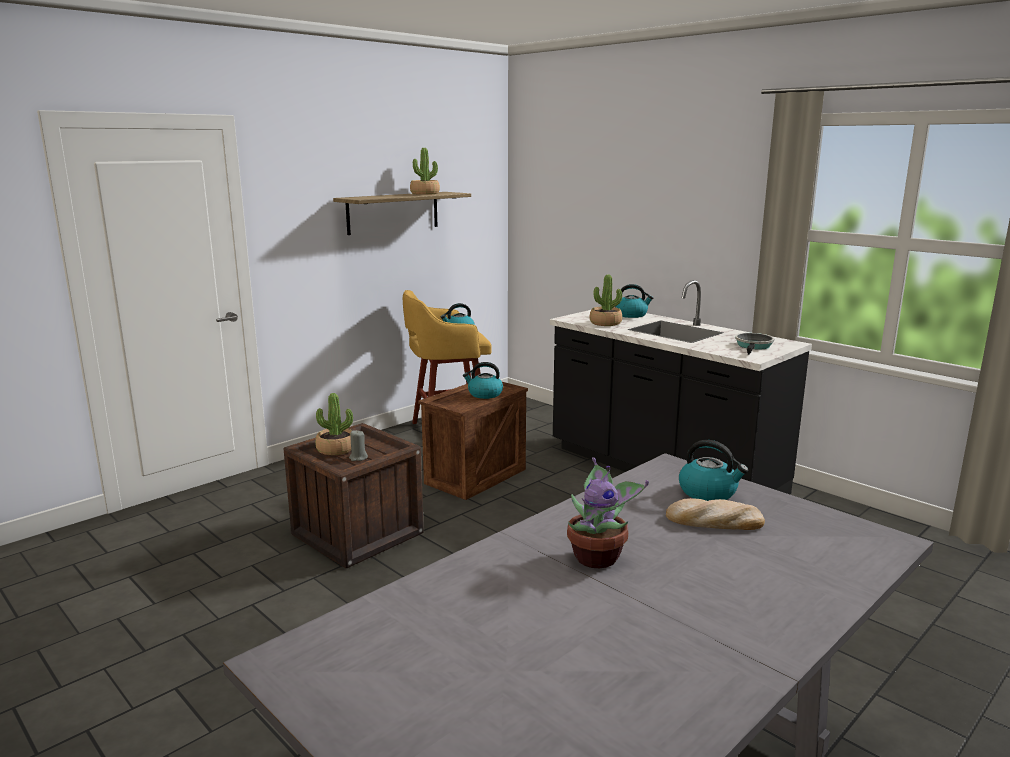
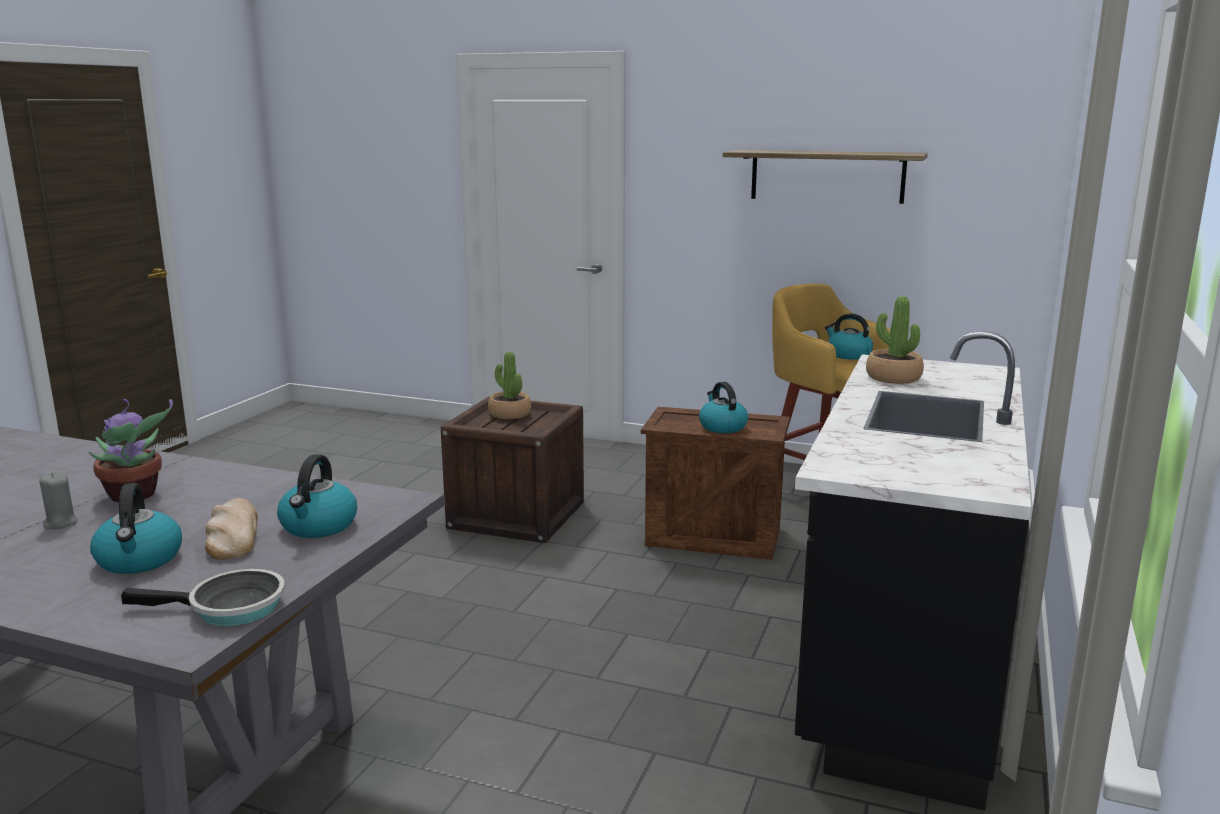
camera: 65 degrees right, 0 degrees up
grey candle [349,430,368,461] -> grey candle moved to [39,472,78,529]
potted plant [410,148,440,195] -> none
kettle [615,284,653,318] -> kettle moved to [90,483,182,574]
frying pan [735,333,775,355] -> frying pan moved to [121,569,285,626]

